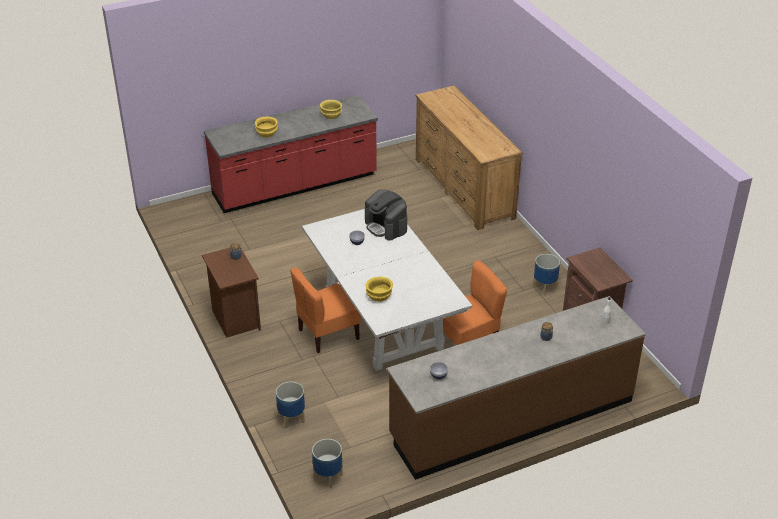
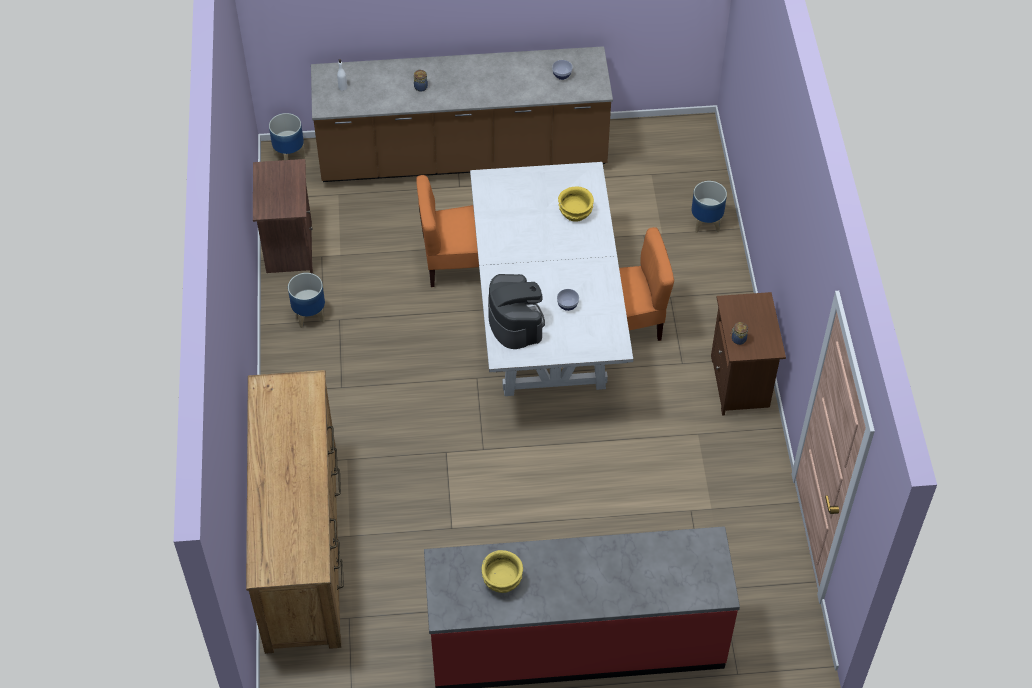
camera: 160 degrees left, 15 degrees up
yellow bowl [255,117,278,138] -> none
planter [312,439,343,488] -> planter moved to [269,113,305,160]

